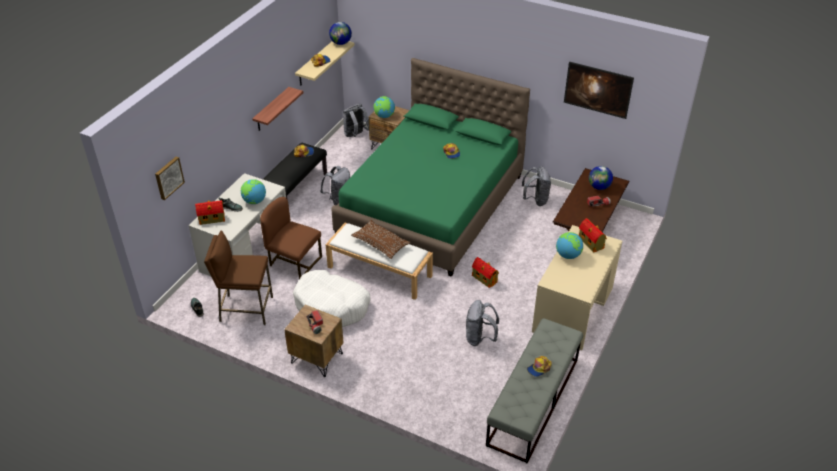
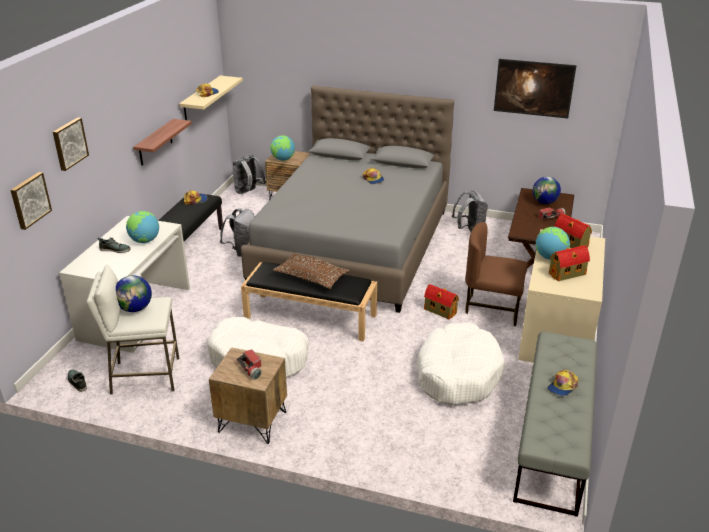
camera: 10 degrees left, 10 degrees down
toy house [195,200,225,225] -> toy house moved to [549,245,590,281]
brown stool [204,231,273,325] -> white stool [87,264,179,395]
brown chair [260,197,322,280] -> brown chair moved to [465,222,528,326]
white bench [325,223,433,300] -> black bench [241,262,377,342]
globe [329,22,352,45] -> globe moved to [116,275,152,312]
green bed [331,58,530,277] -> grey bed [241,85,454,313]
grey backpack [466,300,499,346] -> white dog bed [417,322,504,405]
none -> picture [53,117,89,171]

